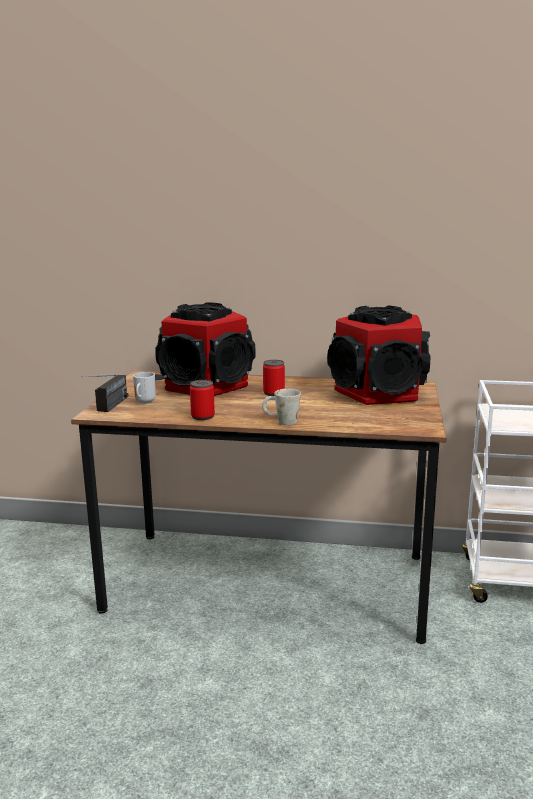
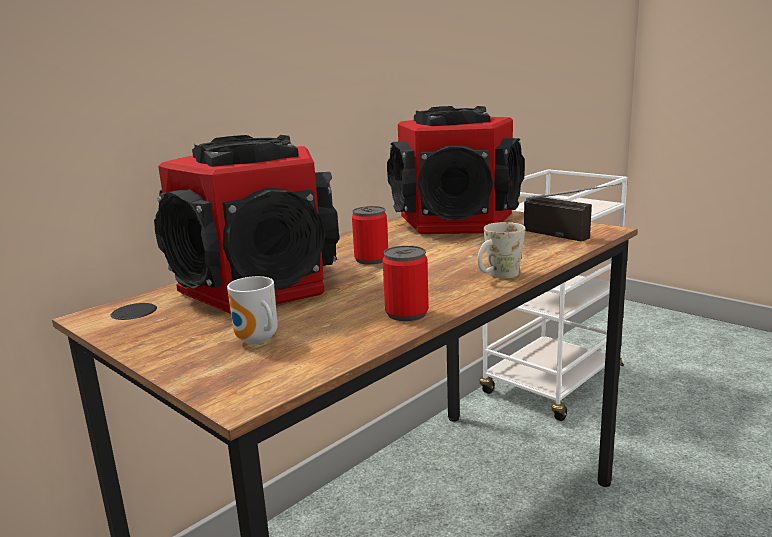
camera: 55 degrees left, 0 degrees up
radio [82,374,128,412] -> radio moved to [524,183,622,242]

